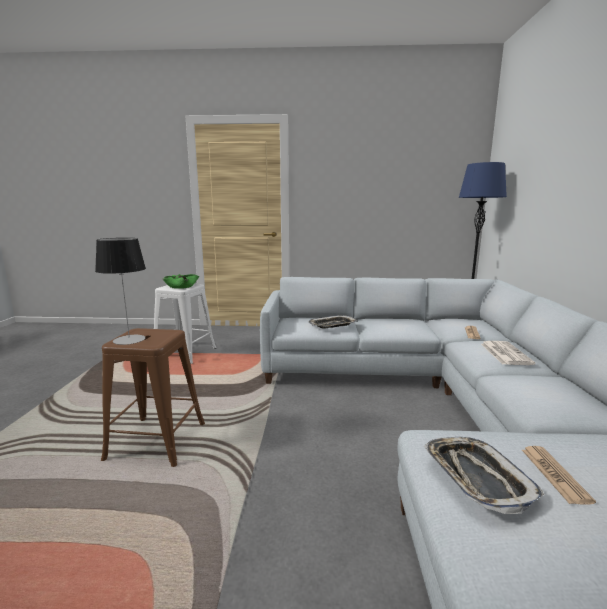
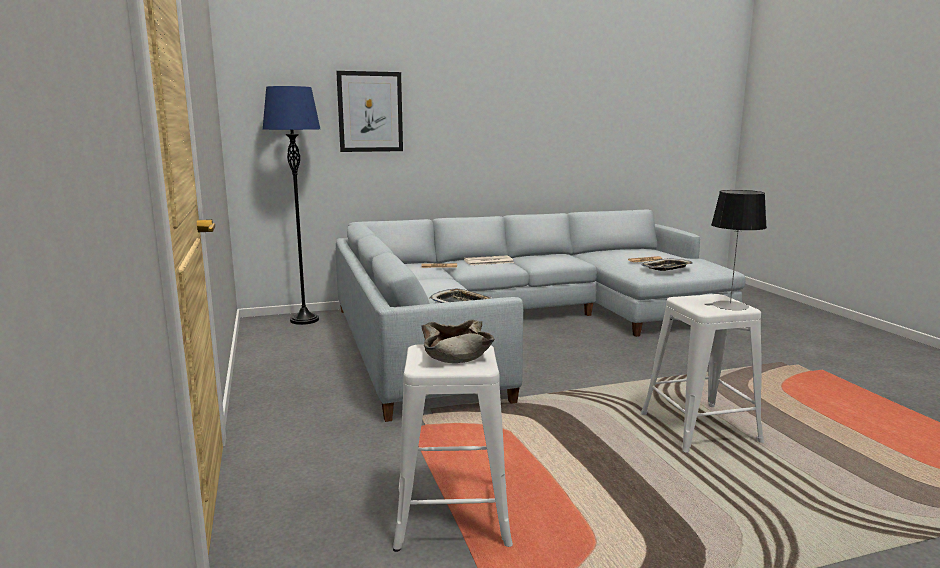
camera: 110 degrees left, 0 degrees up
brown stool [101,328,205,467] -> white stool [641,294,764,453]
green bowl [162,274,199,289] -> beige bowl [421,319,494,363]
none -> picture [336,71,403,152]

